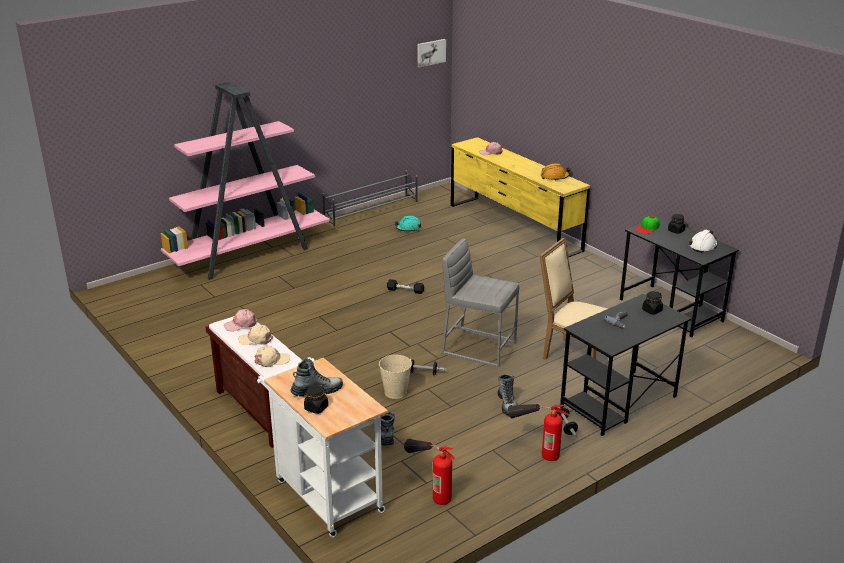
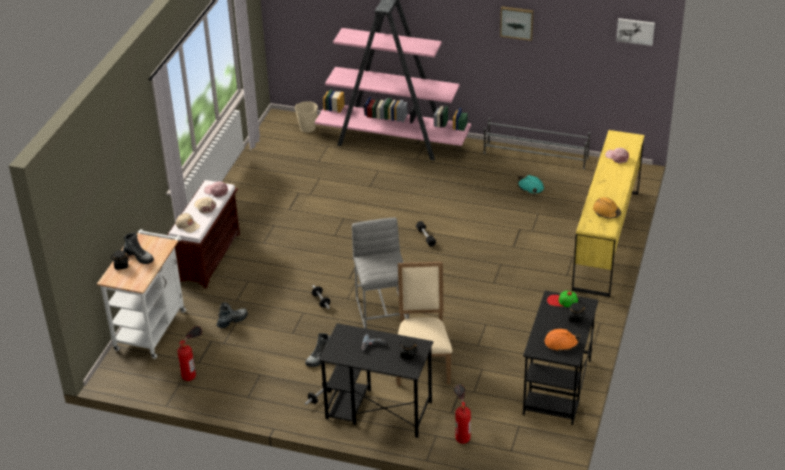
camera: 55 degrees right, 10 degrees up
beige bucket [379,355,412,399] -> beige bucket moved to [295,101,318,133]
fire extinguisher [508,404,569,461] -> fire extinguisher moved to [454,384,471,444]
white hard hat [689,230,718,253] -> orange hard hat [545,329,580,352]
none -> picture [500,6,534,41]

